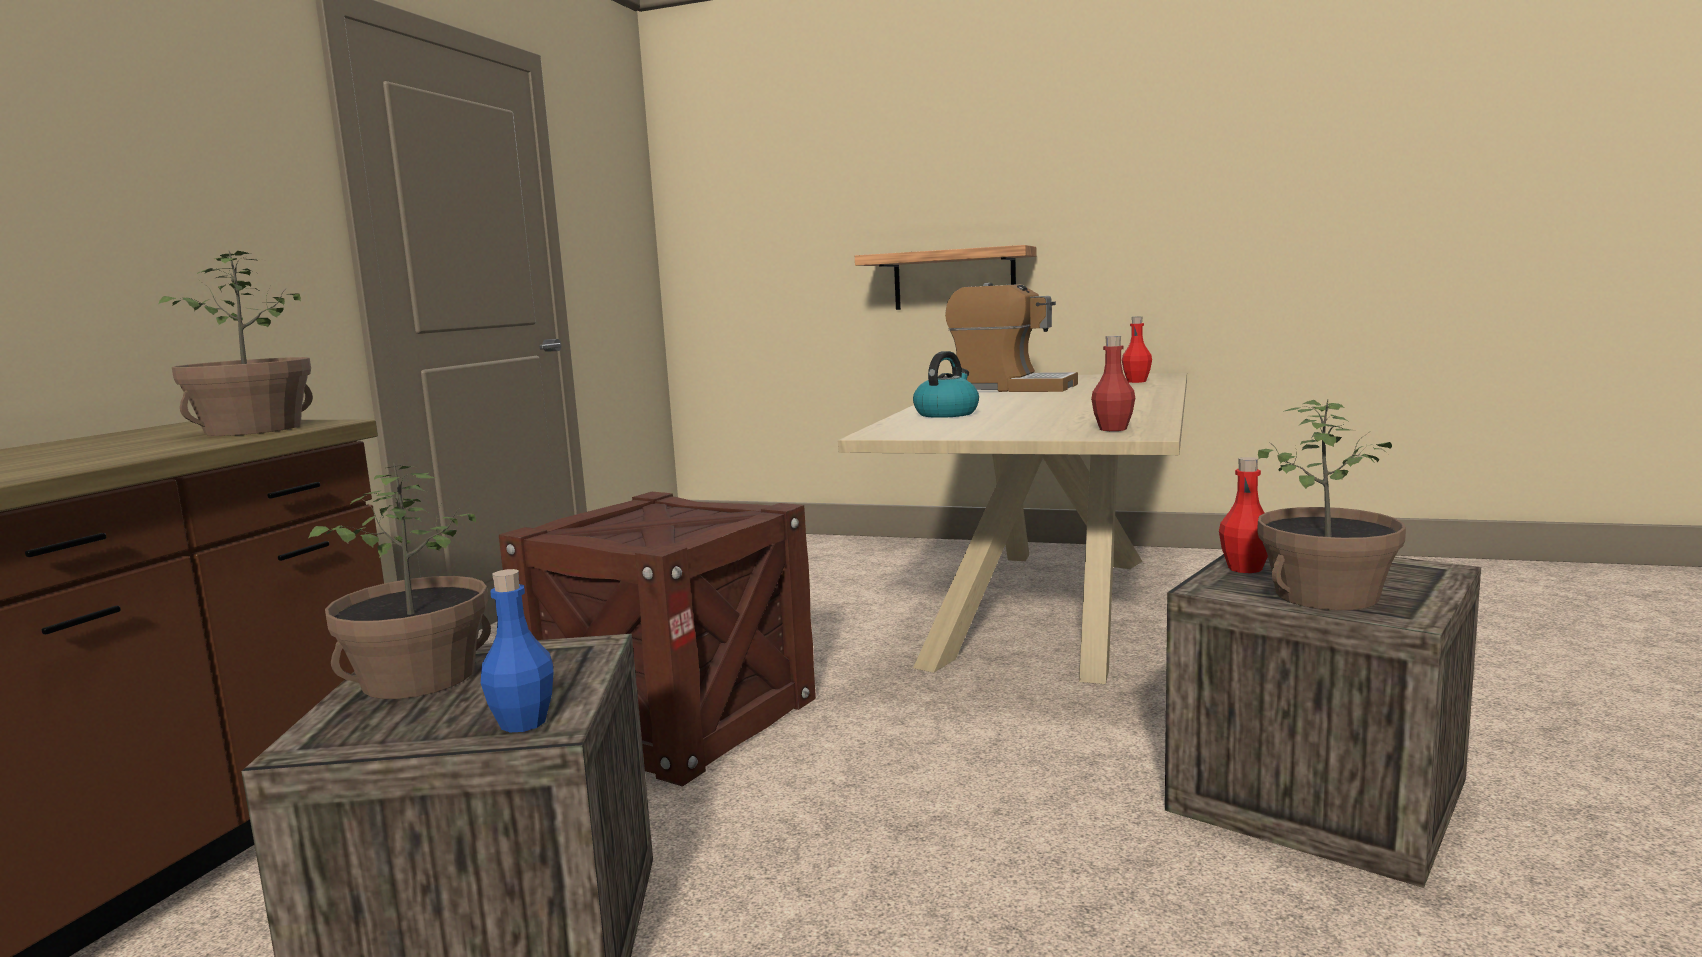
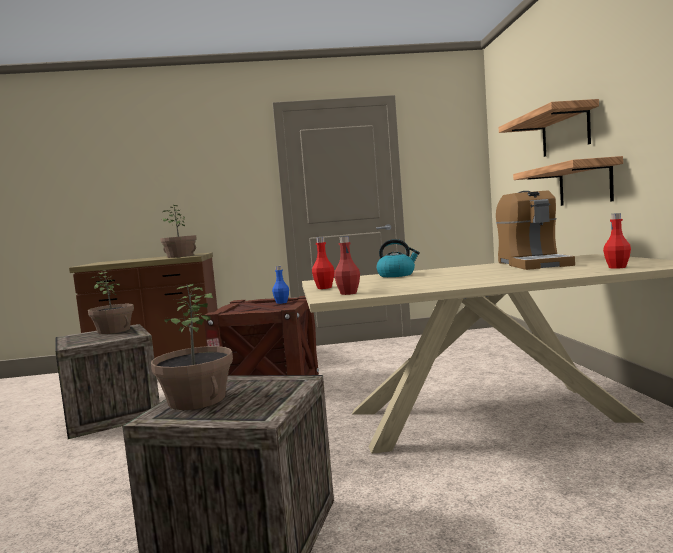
camera: 65 degrees right, 5 degrees down
blue bottle [481,569,554,732] -> blue bottle moved to [272,266,289,304]
red bottle [1219,457,1268,573] -> red bottle moved to [312,237,334,289]
none -> shelf [499,99,599,157]

